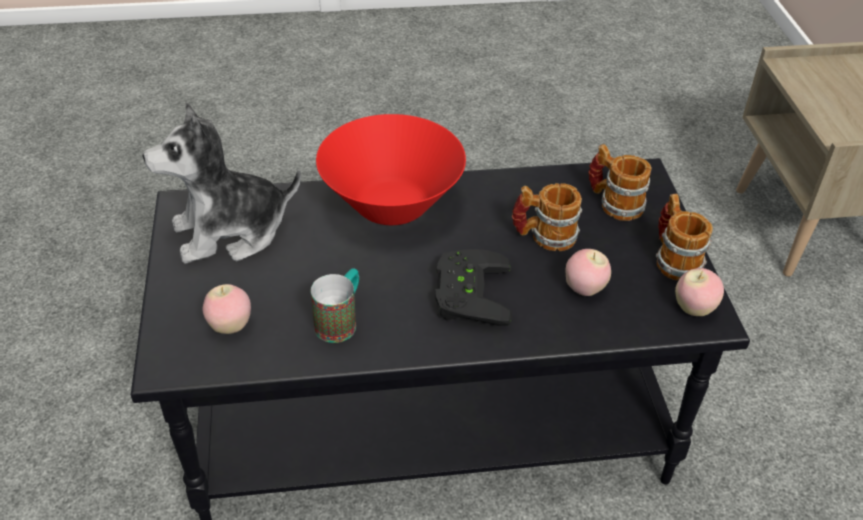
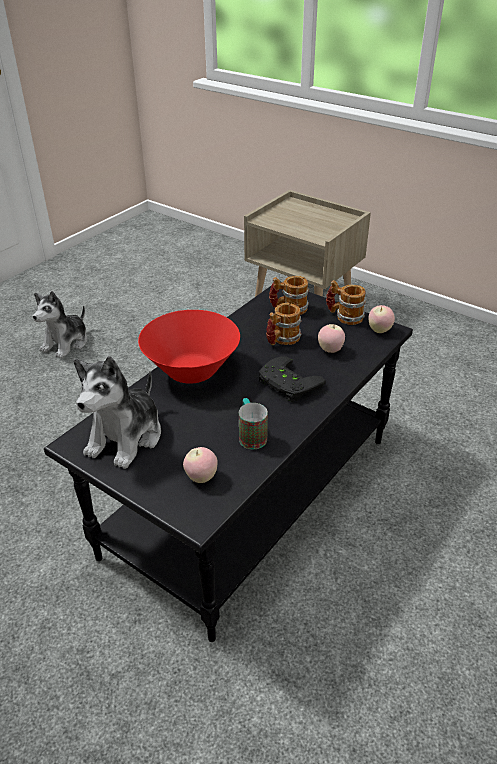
camera: 45 degrees left, 5 degrees down
none -> plush toy [33,291,87,359]

